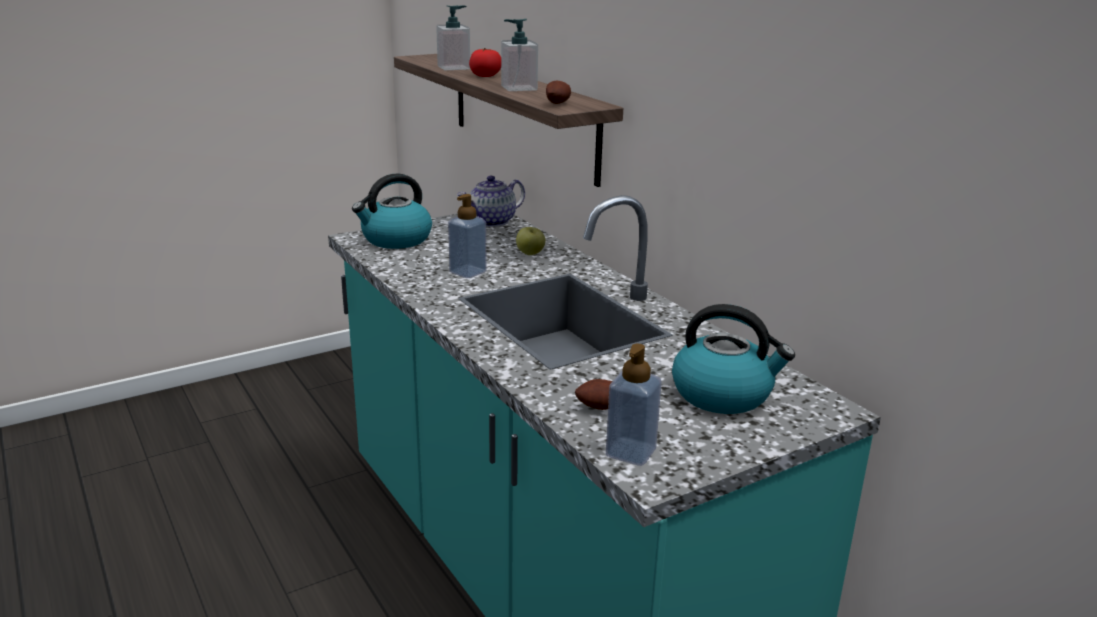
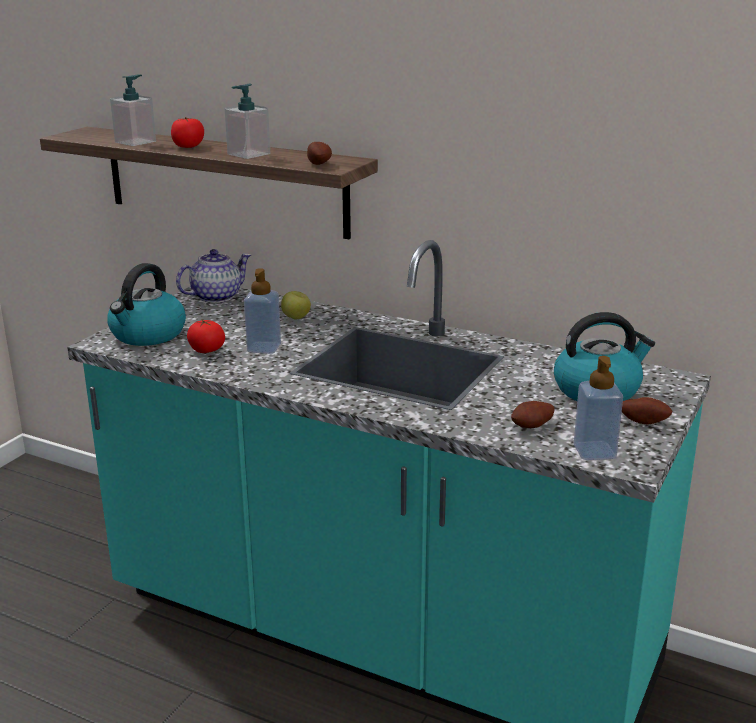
camera: 30 degrees left, 0 degrees up
teapot [457,176,525,227] -> teapot turned 150 degrees counterclockwise [176,249,251,303]
none -> tomato [187,320,225,353]
none -> potato [622,397,672,425]

